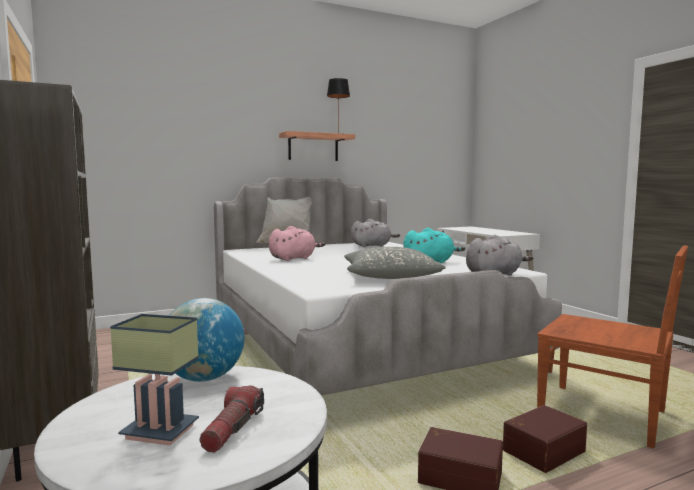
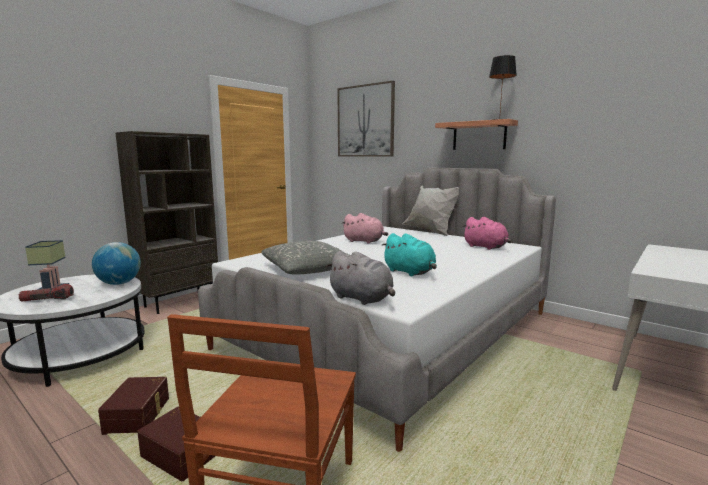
camera: 65 degrees right, 5 degrees up
grey plush toy [351,219,400,247] -> pink plush toy [462,217,511,250]
none -> picture [337,81,395,157]

